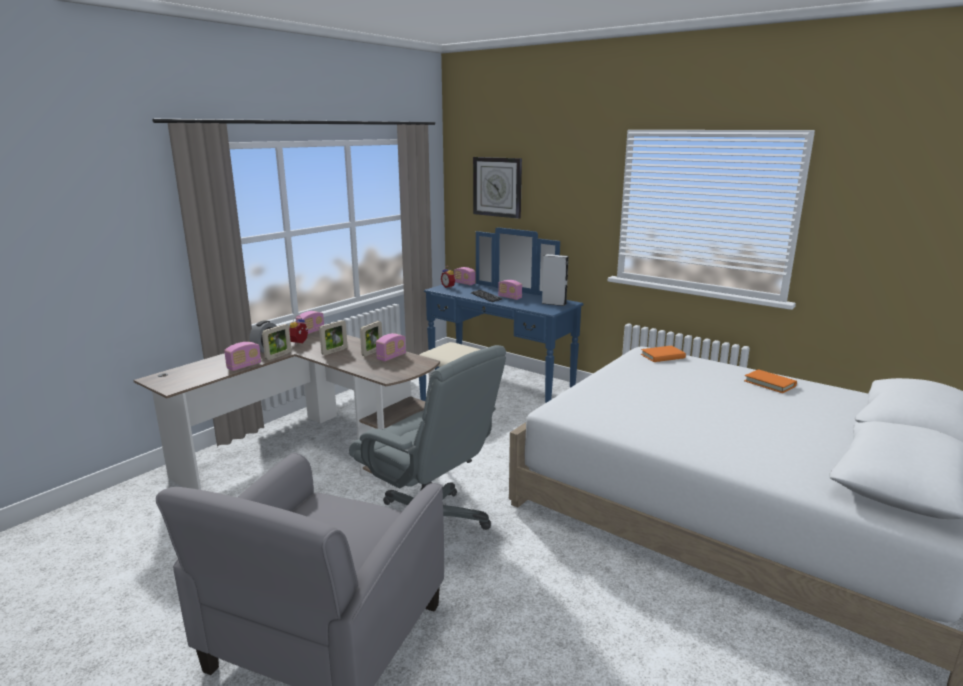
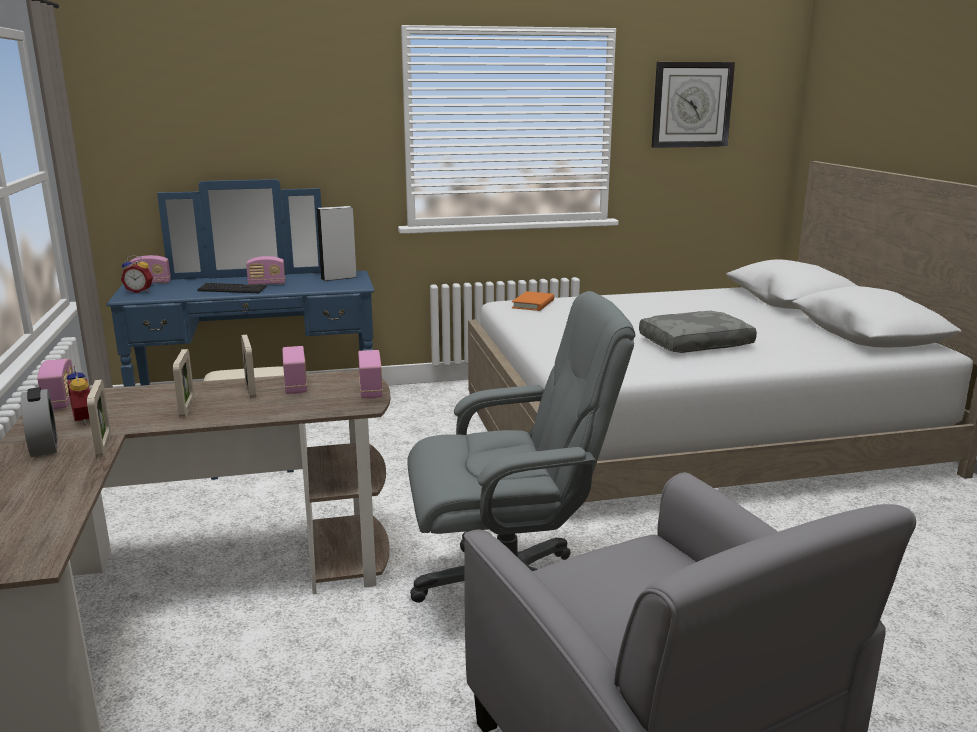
camera: 50 degrees left, 0 degrees up
radio [224,342,261,371] -> radio moved to [358,350,383,399]
wall clock [473,157,522,219] -> wall clock moved to [652,62,735,148]
orange book [744,369,797,393] -> none
none -> grey pillow [639,311,757,353]

